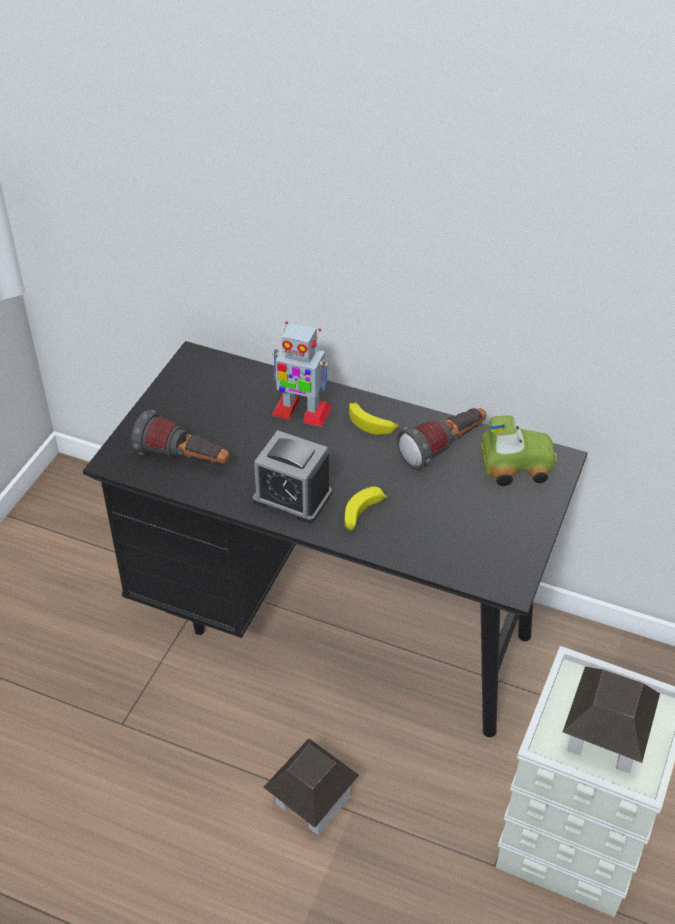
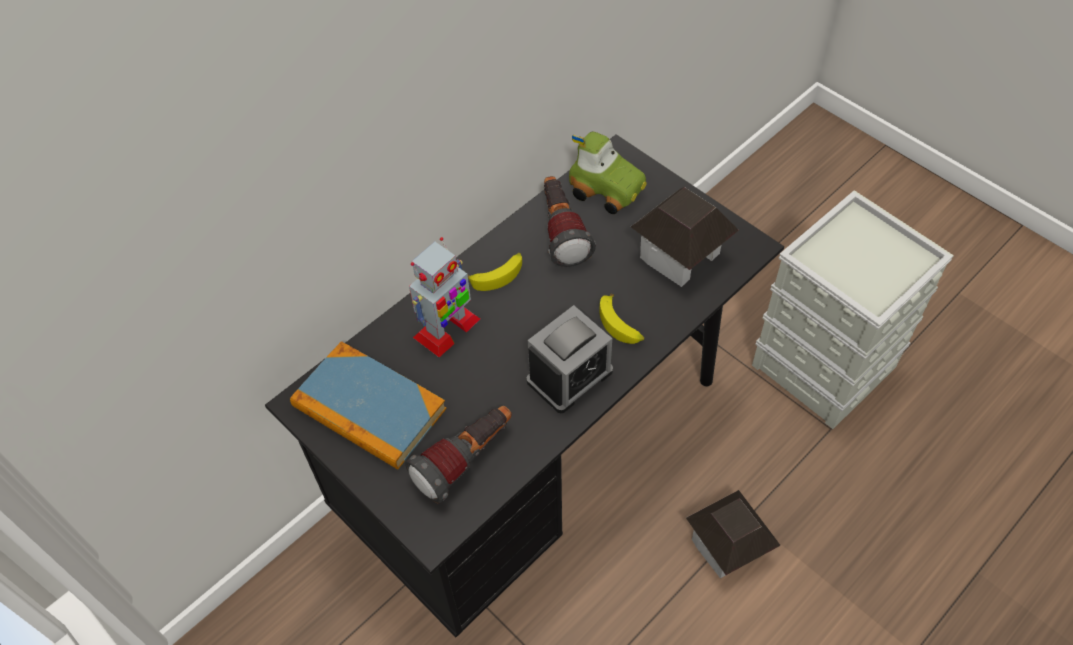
camera: 65 degrees left, 10 degrees up
toy car [481,415,557,486] -> toy car turned 105 degrees clockwise [569,132,647,214]
toy house [563,667,660,774] -> toy house moved to [631,187,739,287]
none -> book [290,341,447,469]

